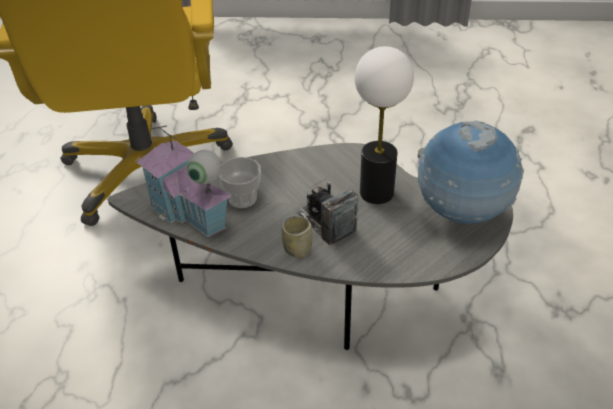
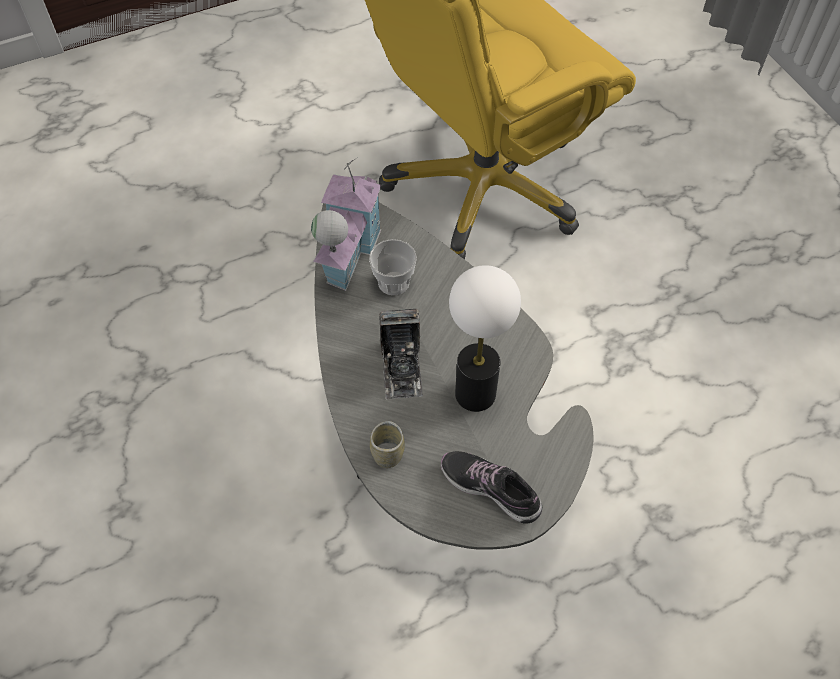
camera: 60 degrees right, 15 degrees up
cup [282,215,312,258] -> cup moved to [370,421,405,468]
camera [296,179,358,245] -> camera turned 150 degrees clockwise [379,309,423,400]
globe [418,120,524,224] -> shoe [441,451,542,524]

